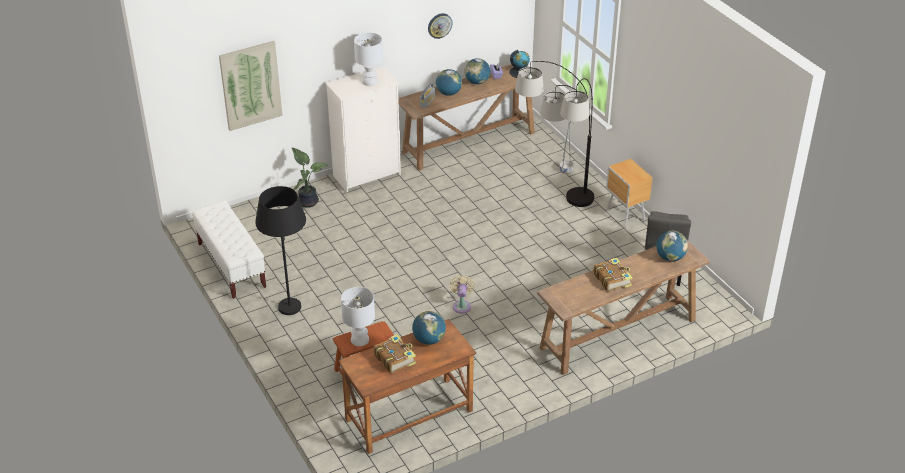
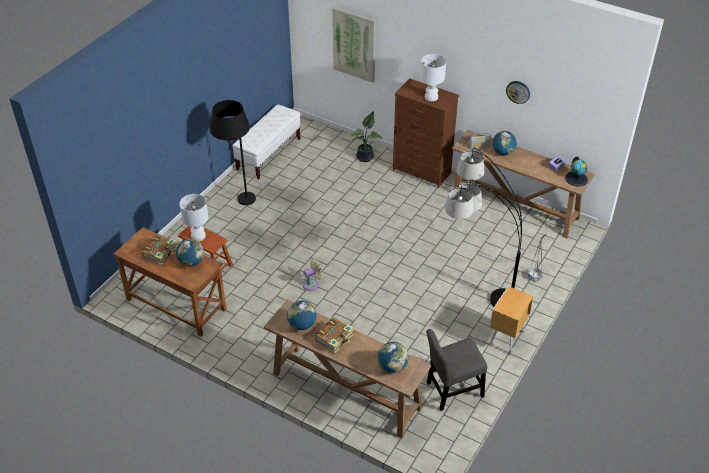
camera: 60 degrees right, 5 degrees up
white dresser [325,67,401,192] -> brown dresser [393,78,459,188]
globe [464,58,490,84] -> globe moved to [287,301,316,330]

